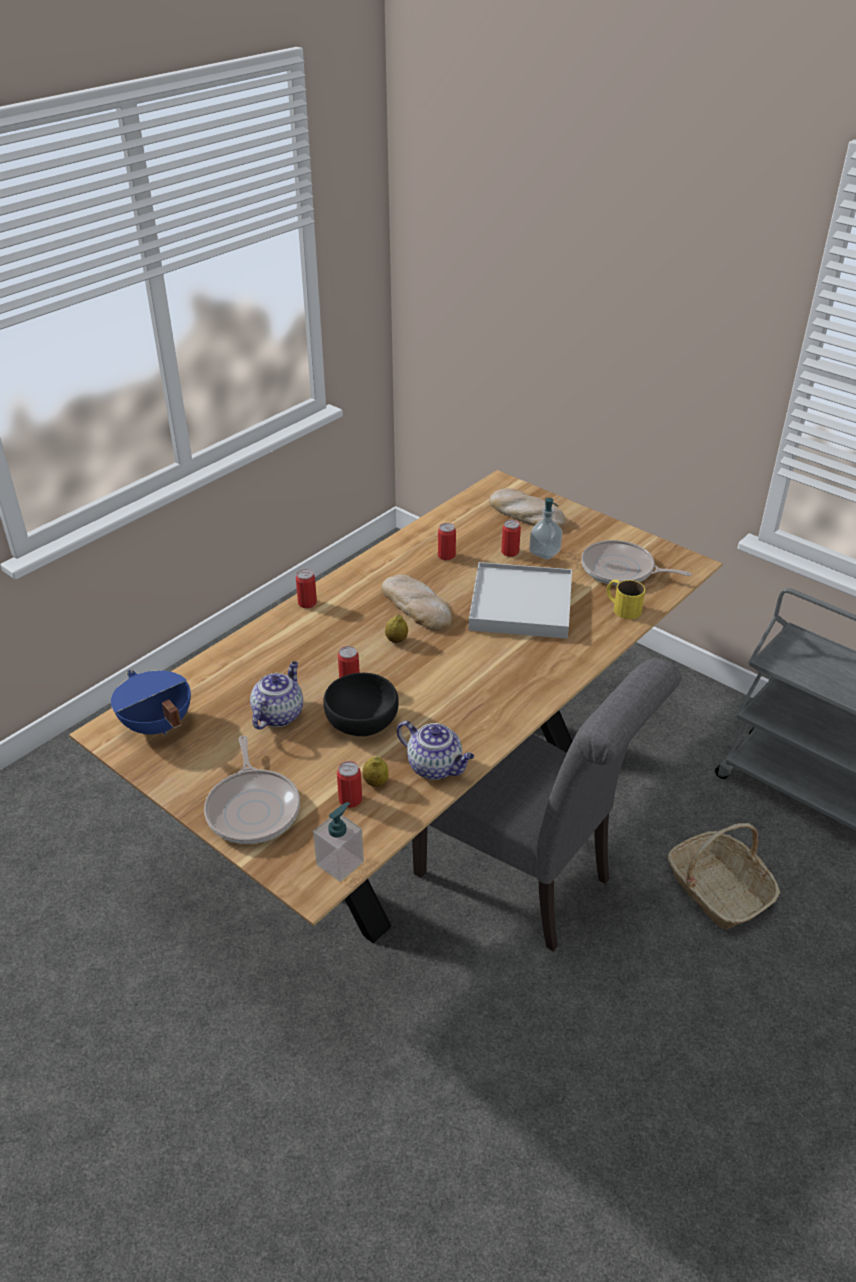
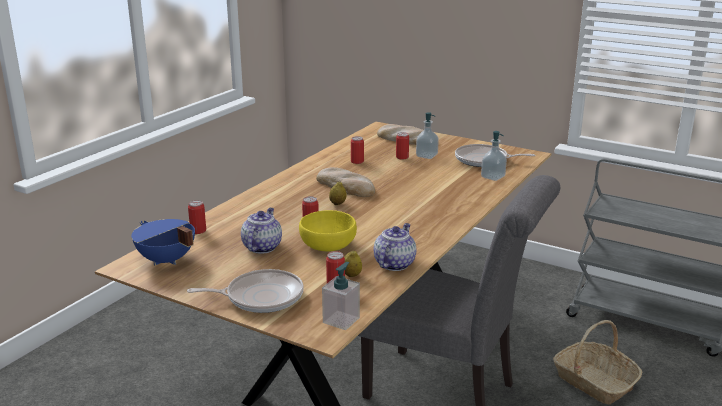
camera: 10 degrees left, 15 degrees down
frying pan [204,736,300,844] -> frying pan turned 75 degrees counterclockwise [187,269,304,313]
can [296,569,317,608] -> can moved to [188,200,206,234]
black bowl [323,673,399,736] -> yellow bowl [299,210,357,251]
teapot [397,721,474,780] -> teapot turned 90 degrees counterclockwise [374,223,416,271]
white tray [468,562,572,639] -> none
yellow mug [606,579,645,619] -> soap dispenser [481,131,507,181]

